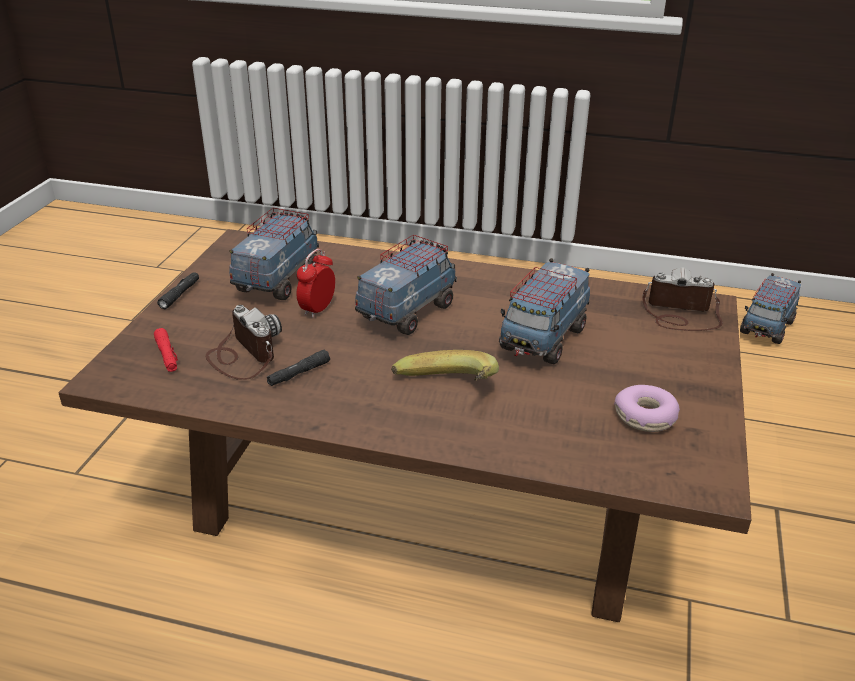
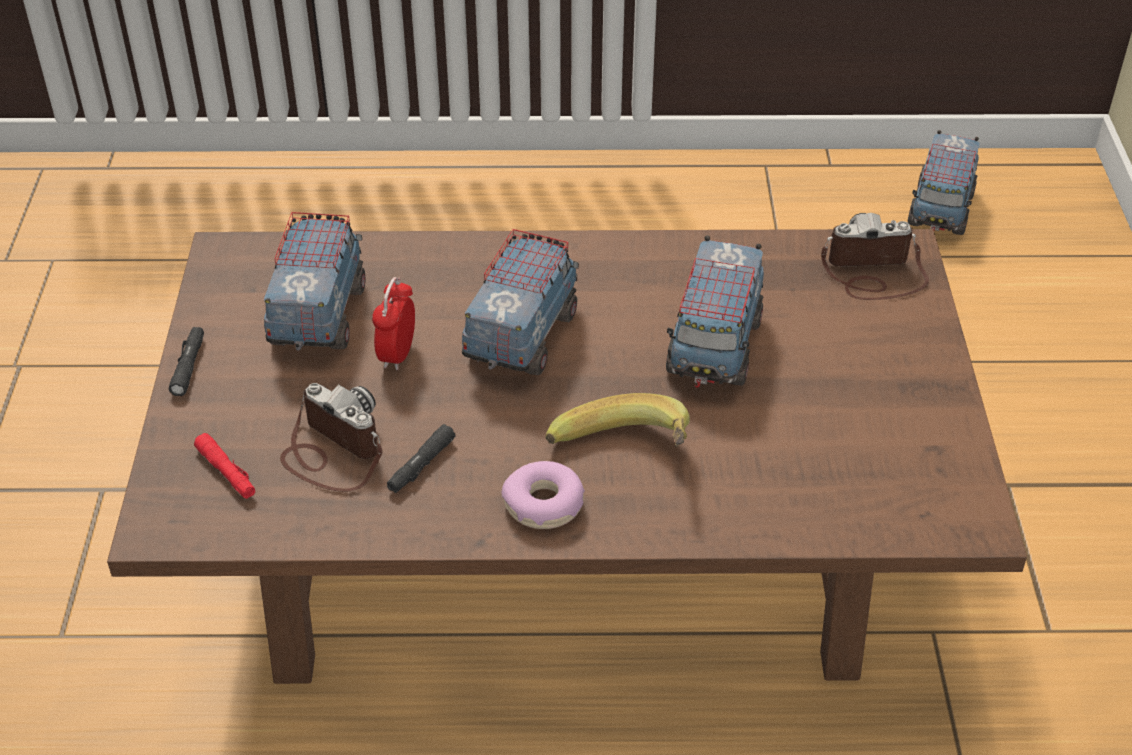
camera: 15 degrees left, 10 degrees up
donut [614,385,680,432] -> donut moved to [502,461,585,529]

